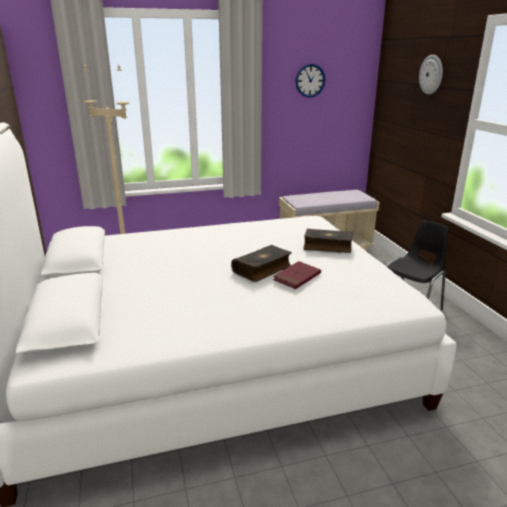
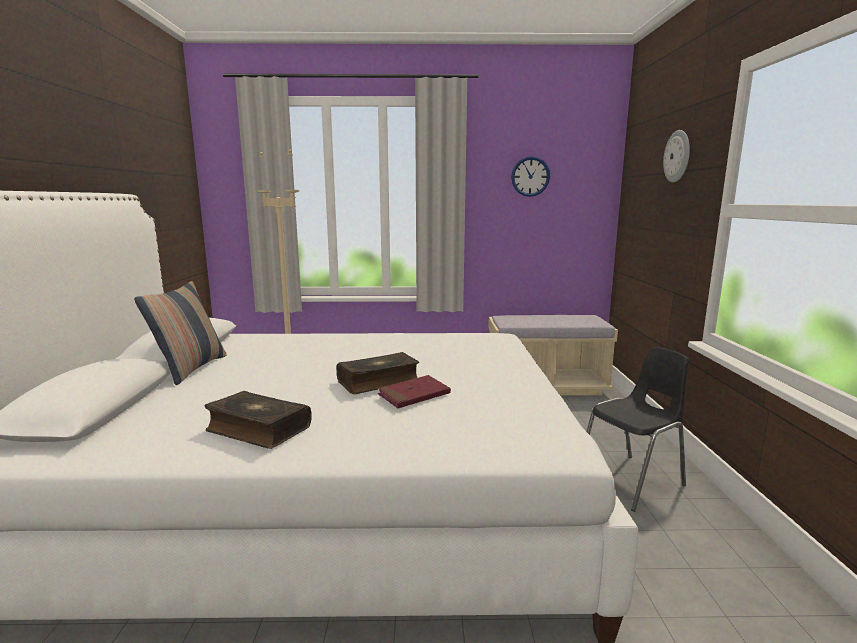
camera: 15 degrees right, 10 degrees down
book [303,228,353,253] -> book moved to [204,391,312,449]
none -> pillow [134,281,227,385]

